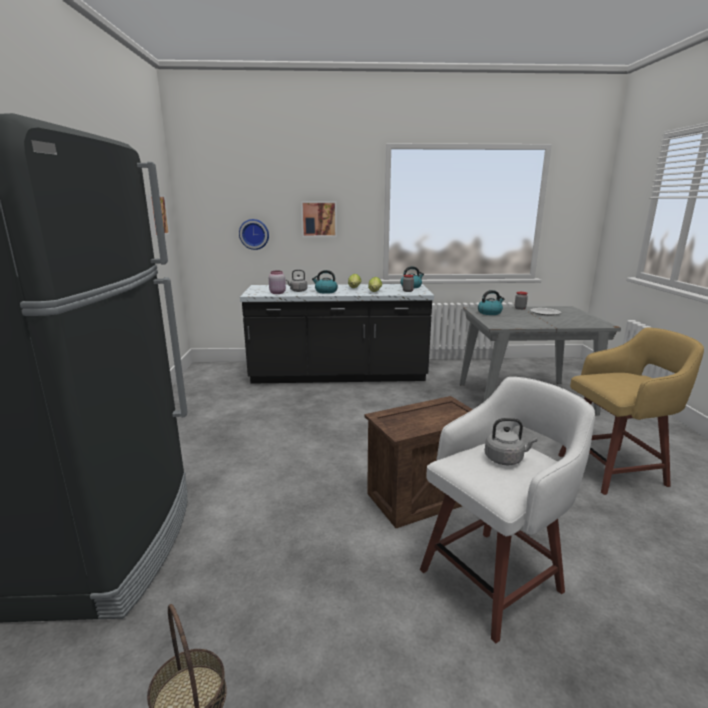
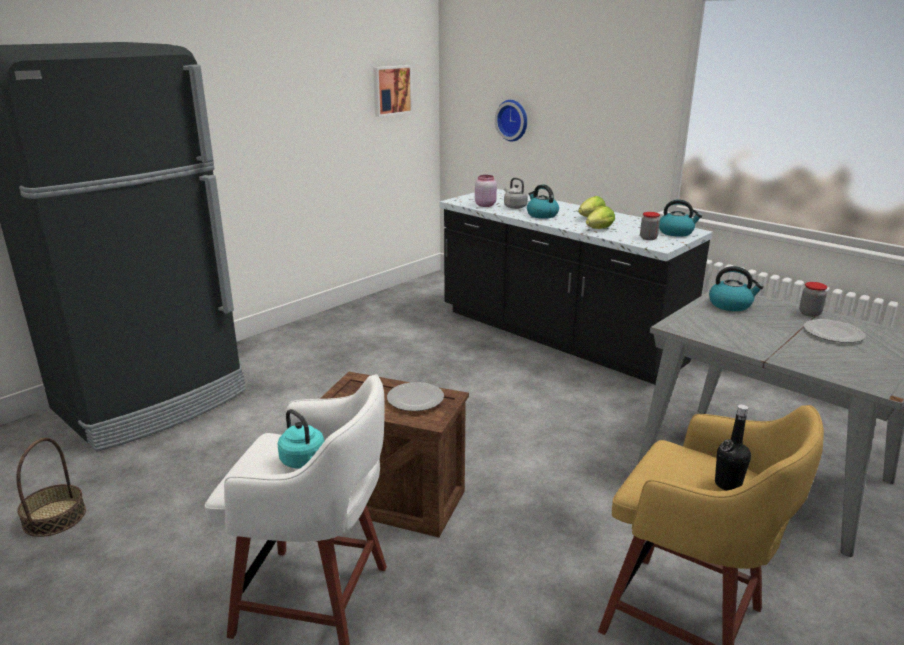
camera: 45 degrees right, 5 degrees up
picture [301,201,337,237] -> none
grey kettle [485,418,537,465] -> turquoise kettle [277,409,324,469]
none -> plate [387,382,444,411]
none -> black bottle [715,405,751,491]

